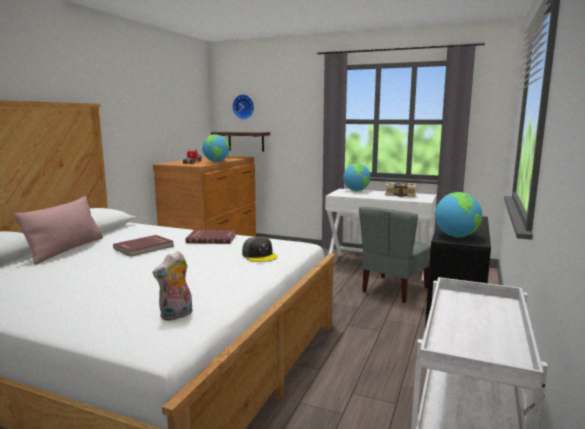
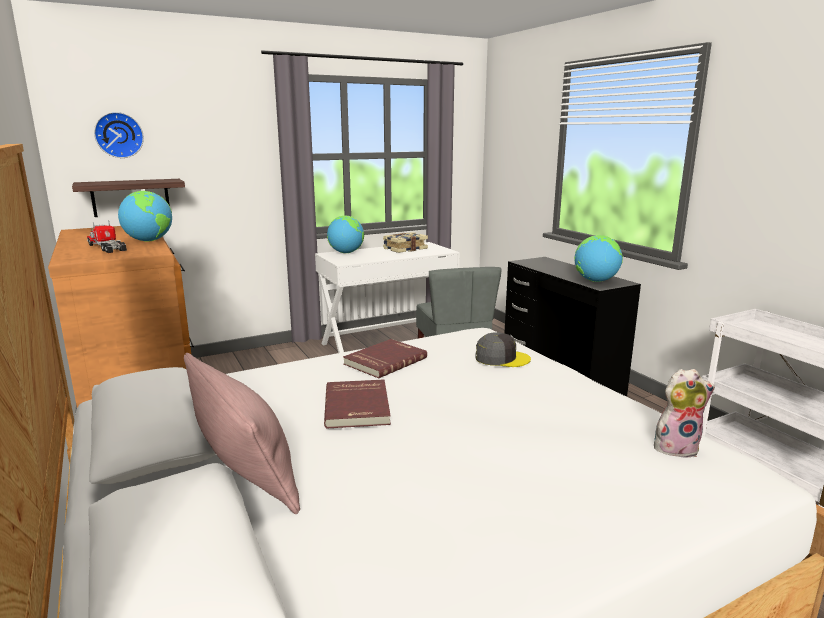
camera: 50 degrees left, 5 degrees up
plush toy [152,251,192,321] -> plush toy turned 90 degrees counterclockwise [654,369,715,457]

